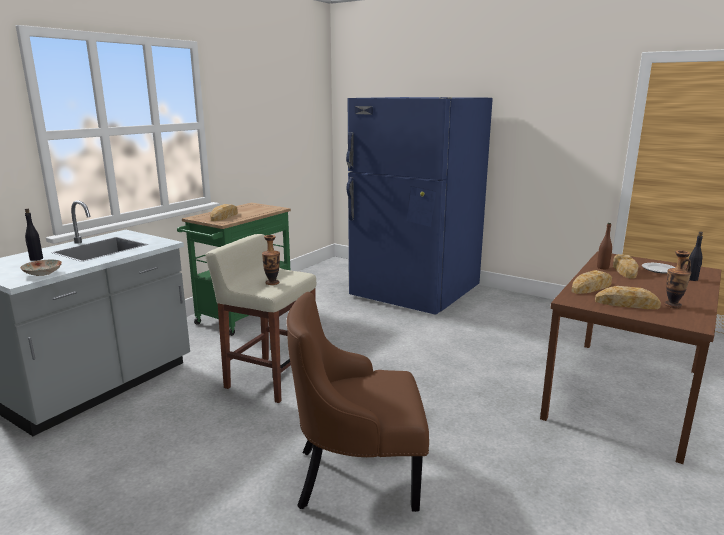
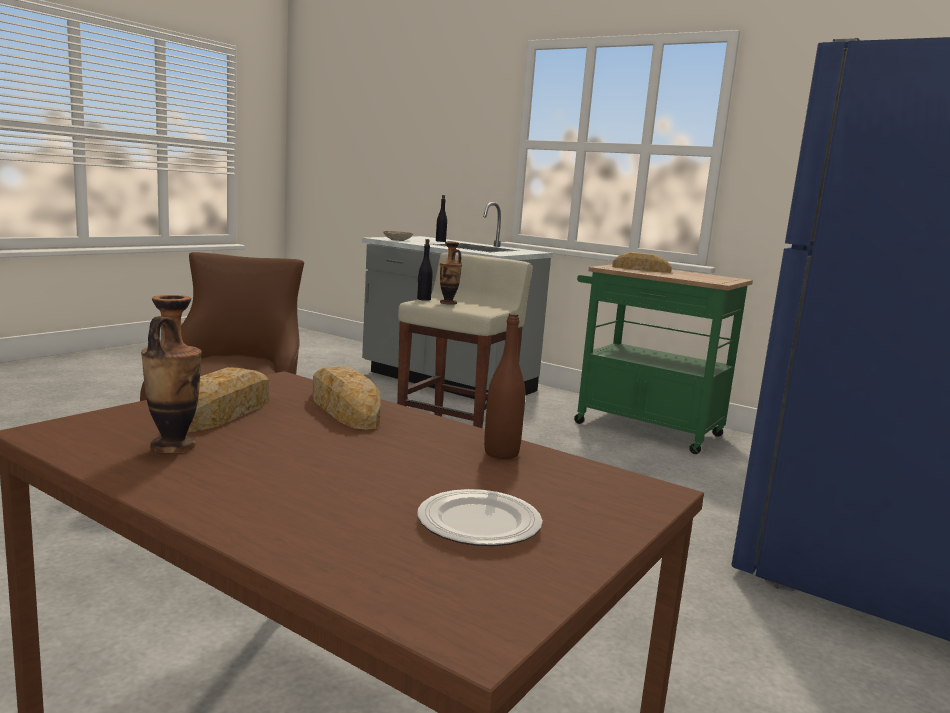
camera: 90 degrees right, 5 degrees down
bread [613,254,639,279] -> none
black bottle [687,232,703,281] -> black bottle moved to [417,239,433,301]

